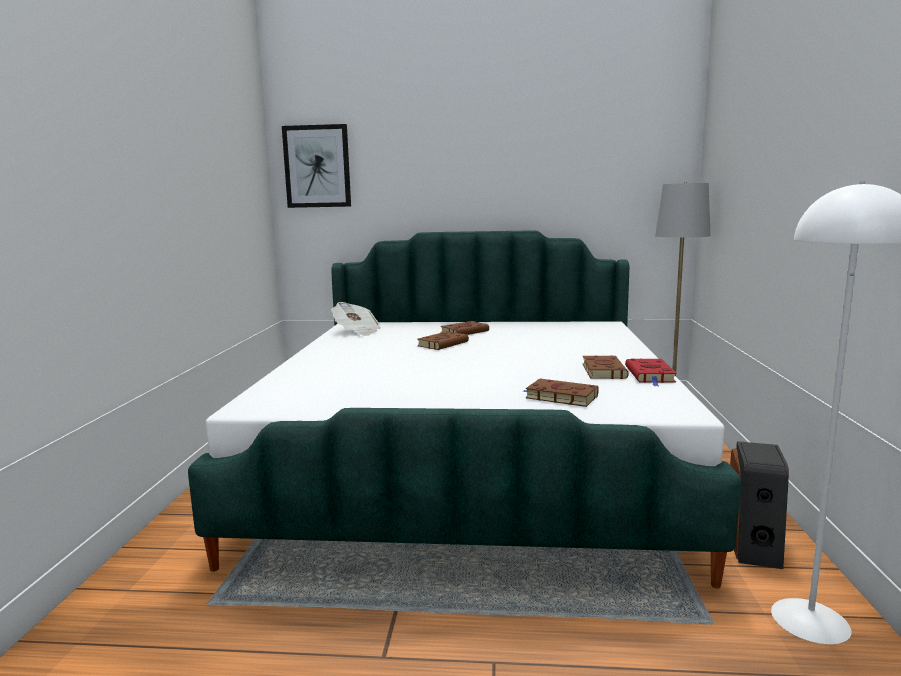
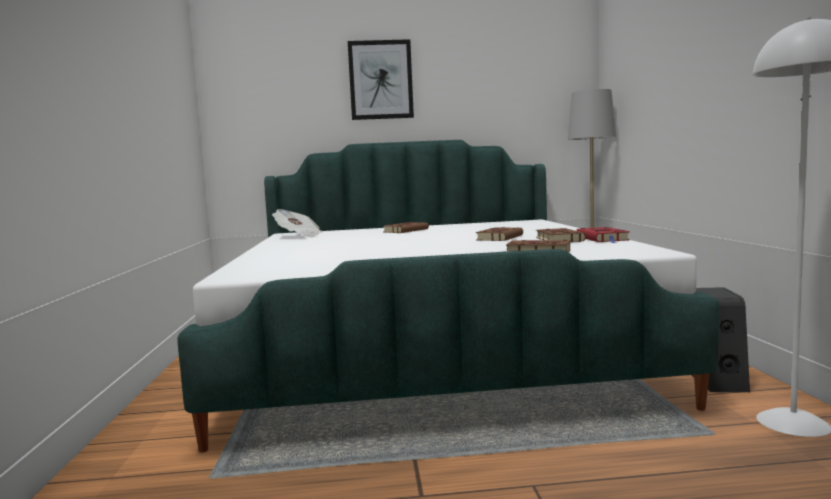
camera: 10 degrees left, 5 degrees down
picture [282,124,351,208] -> picture moved to [348,39,414,120]
brown book [418,331,469,350] -> brown book moved to [476,227,523,241]

